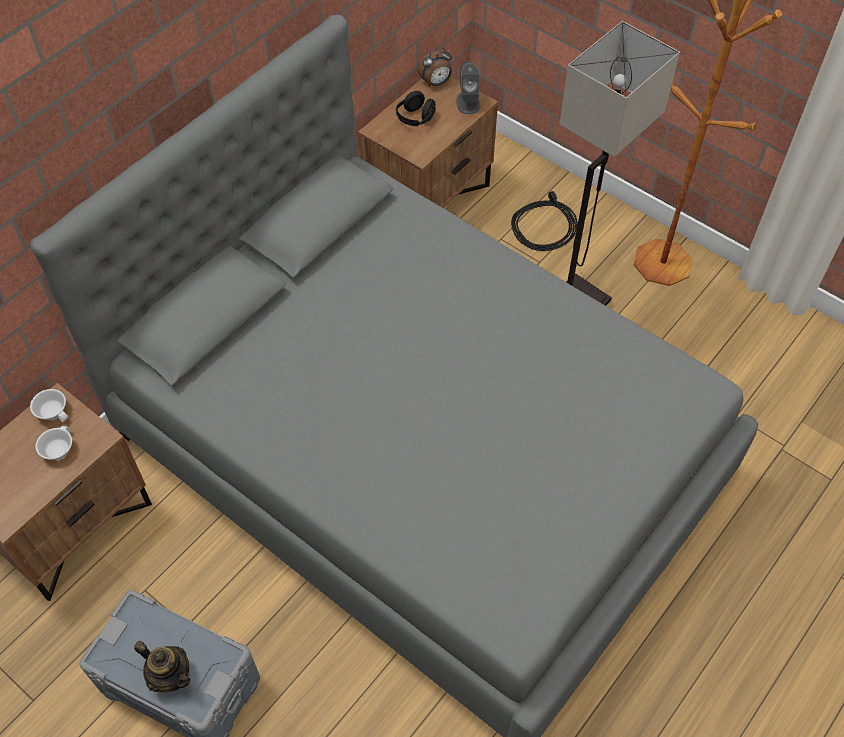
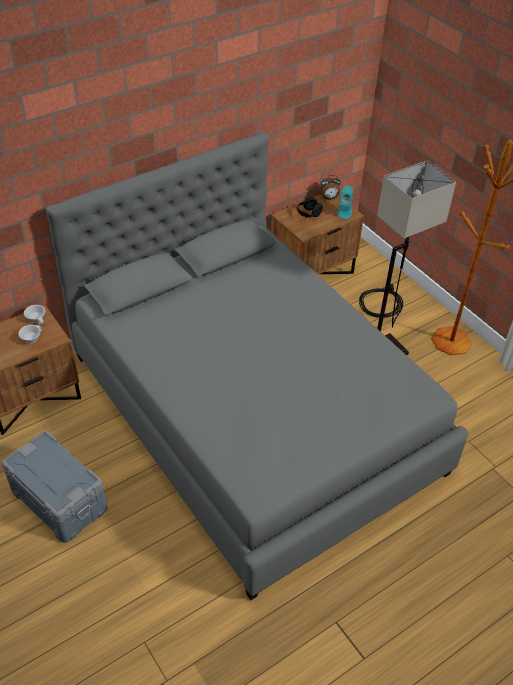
camera: 15 degrees right, 10 degrees down
teapot [134,641,191,692] -> none
grey speaker [456,61,480,115] -> turquoise speaker [337,186,353,219]

